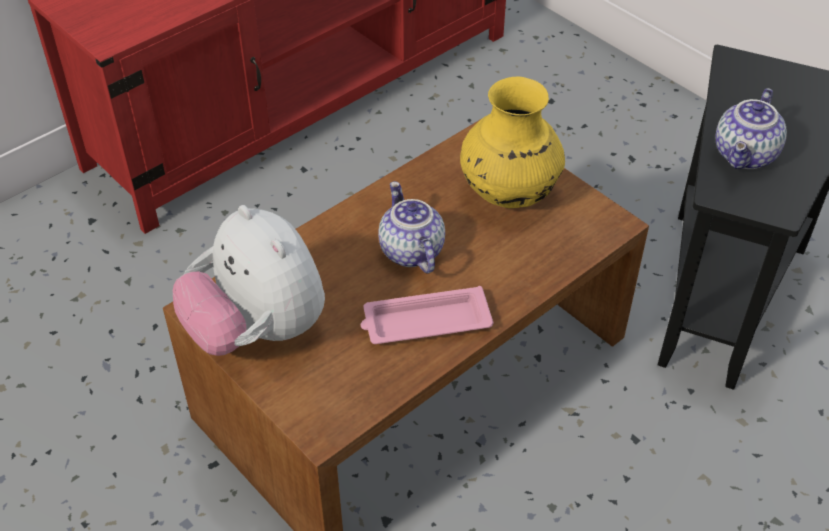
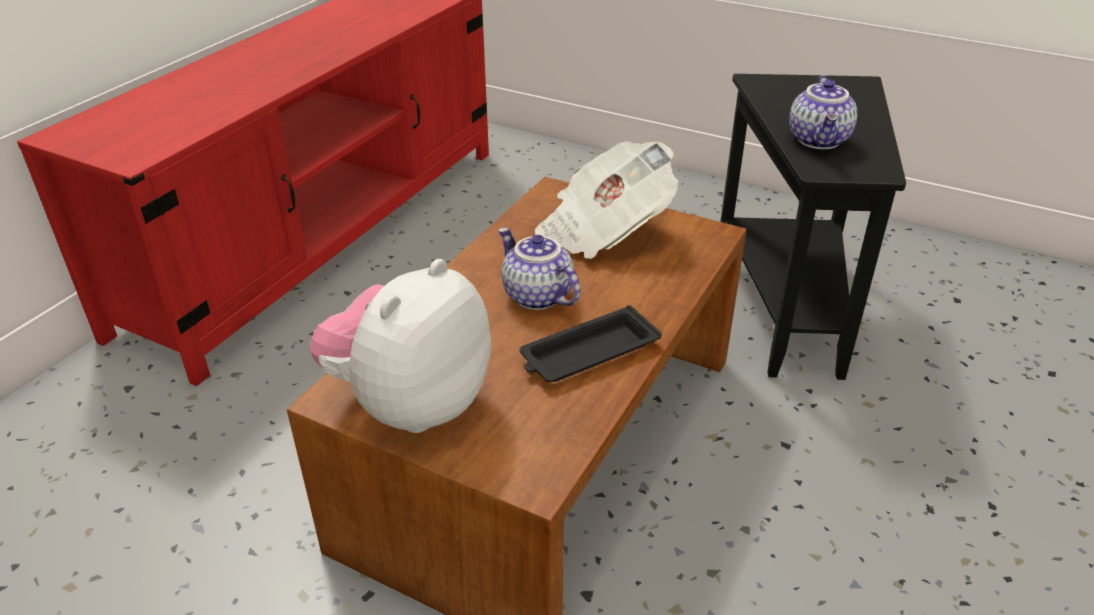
camera: 20 degrees left, 10 degrees down
plush toy [173,205,325,356] -> plush toy turned 90 degrees clockwise [309,259,491,433]
pink tray [361,286,493,344] -> black tray [520,305,662,382]
yellow vase [460,76,565,208] -> newspaper [535,141,678,259]

